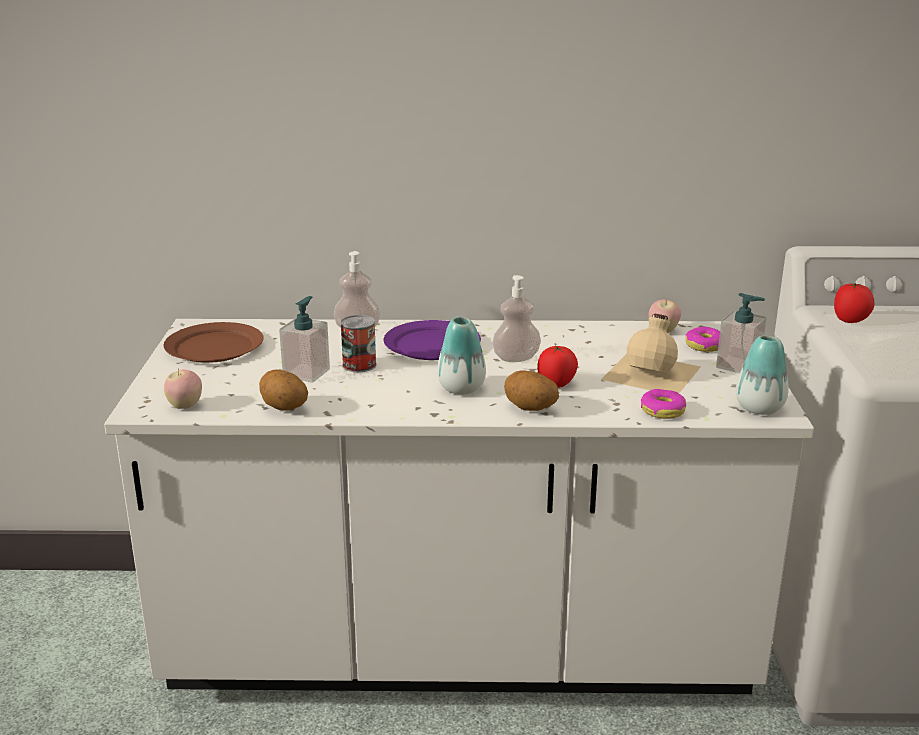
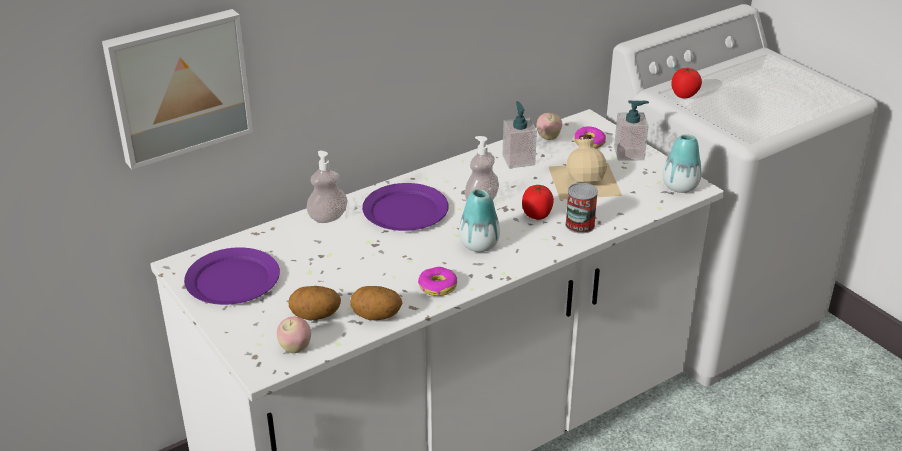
camera: 35 degrees left, 10 degrees up
brown plate [163,322,264,363] -> purple plate [184,247,280,305]
soap dispenser [279,296,330,383] -> soap dispenser moved to [503,101,537,168]
can [340,315,377,372] -> can moved to [565,183,598,234]
potato [505,371,559,411] -> potato moved to [289,286,341,320]
donut [641,389,686,419] -> donut moved to [418,267,457,296]
none -> picture [102,9,253,169]

